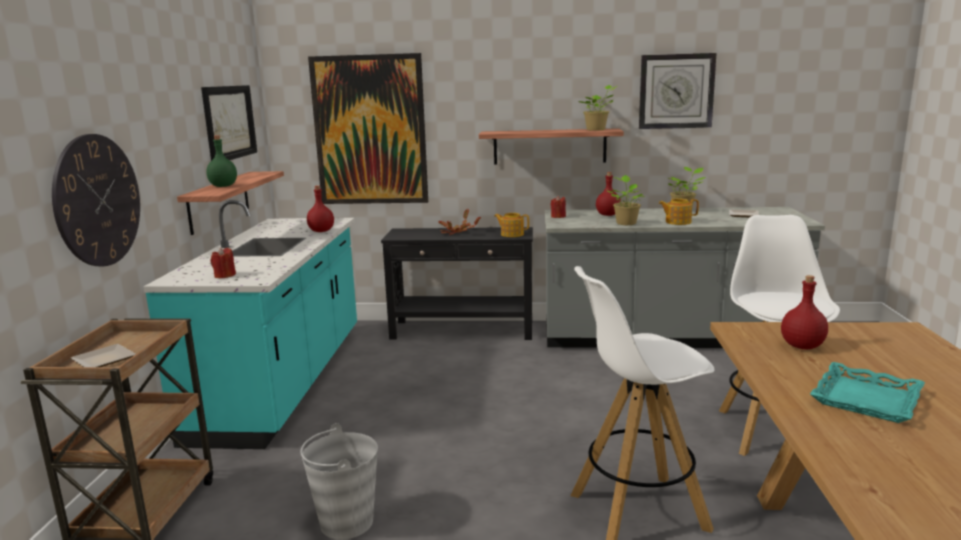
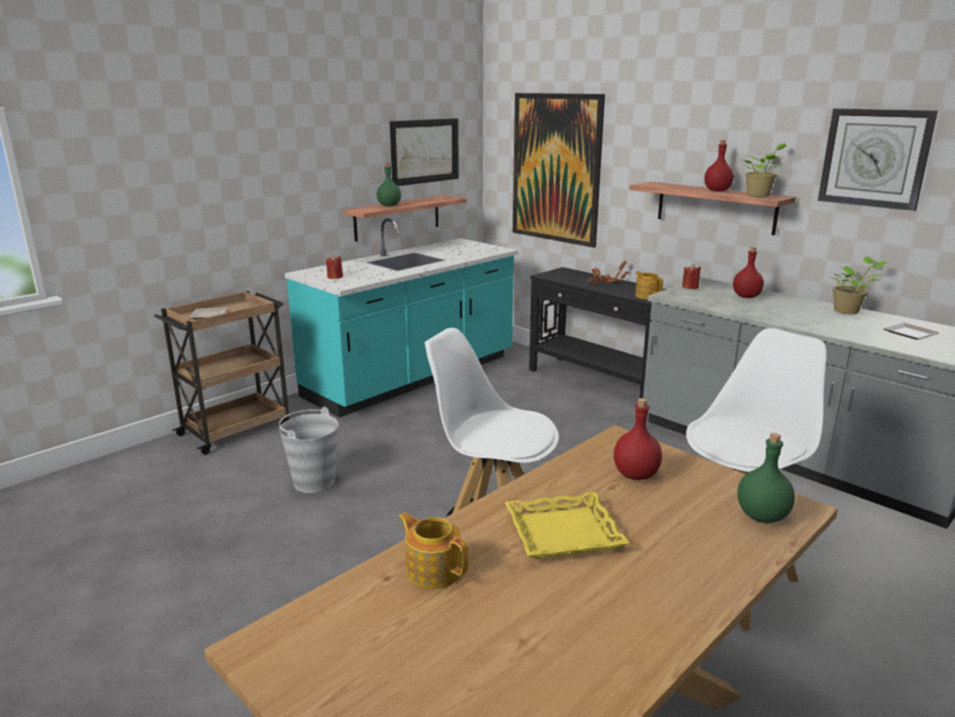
camera: 40 degrees right, 5 degrees up
wall clock [52,134,140,266] -> none
red bottle [307,185,334,232] -> red bottle moved to [704,140,734,191]
potted plant [608,175,645,225] -> none
teapot [659,199,699,225] -> teapot moved to [398,512,469,589]
turquoise tray [810,362,925,423] -> yellow tray [505,492,630,559]
none -> green bottle [737,433,795,523]

